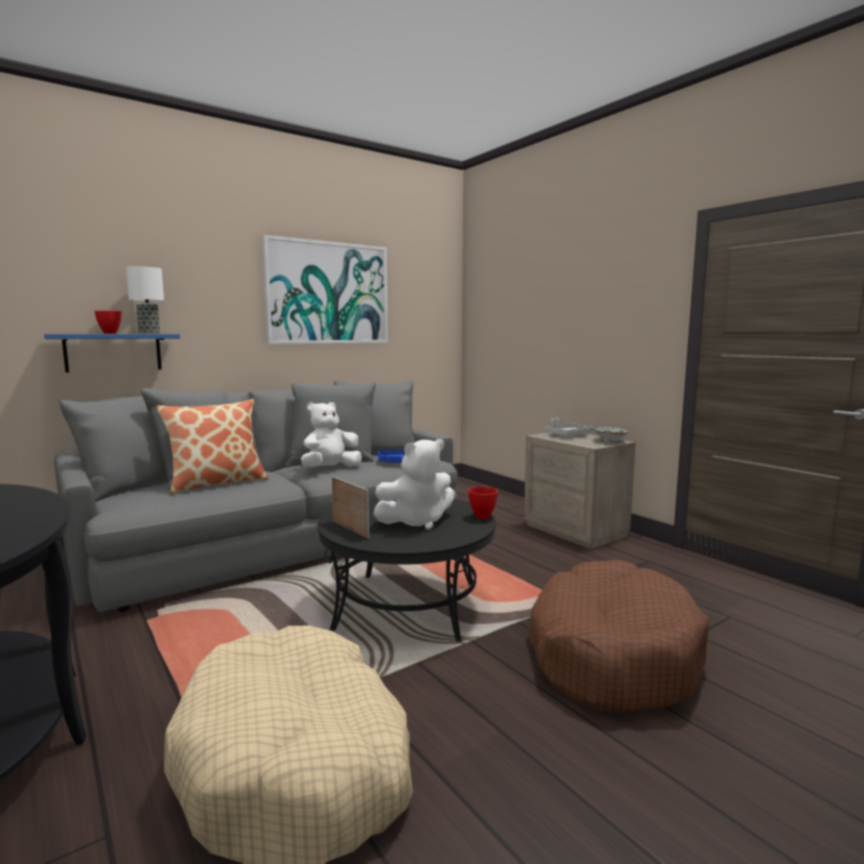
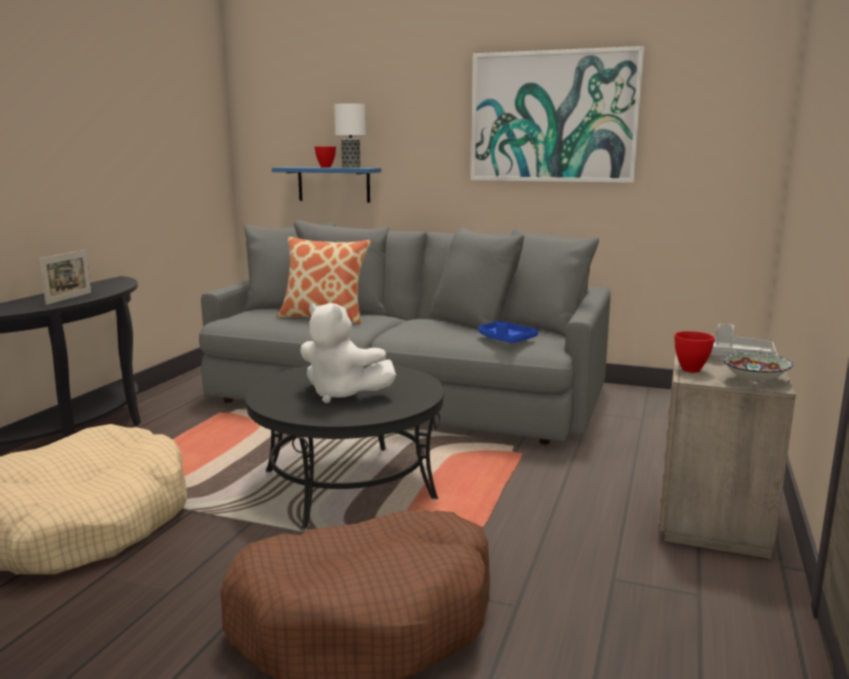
camera: 55 degrees right, 5 degrees up
white plush toy [301,402,362,467] -> none
picture frame [332,476,369,539] -> picture frame moved to [40,250,91,305]
red bowl [468,486,498,519] -> red bowl moved to [674,331,715,373]

